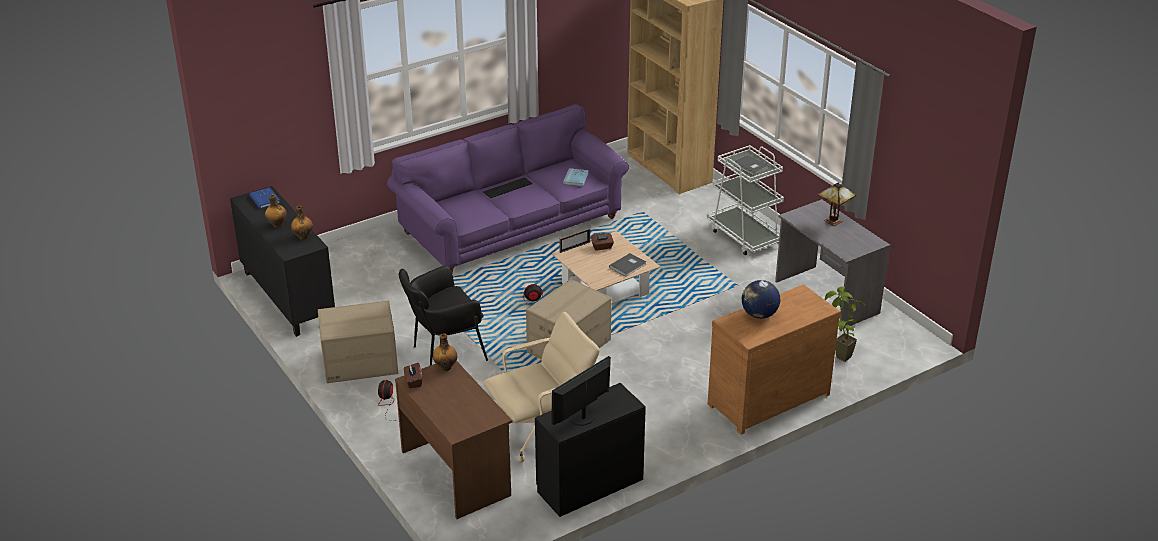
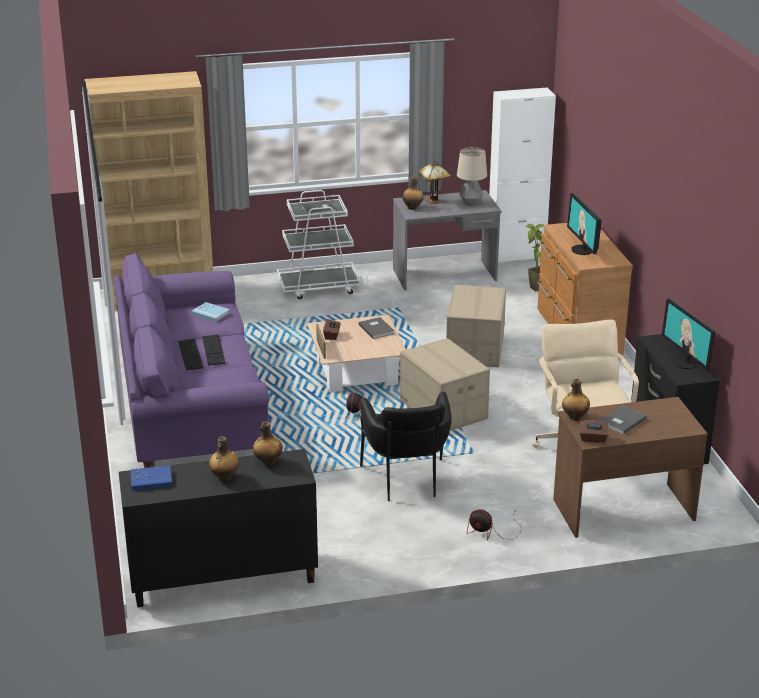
camera: 70 degrees left, 5 degrees down
cardboard box [318,301,398,383] -> cardboard box moved to [446,285,506,367]
globe [742,280,780,319] -> monitor [567,193,602,255]
none -> keyboard [202,335,226,366]
none -> bottle [402,176,423,210]
none -> table lamp [457,147,487,206]
none -> white cabinet [489,87,556,262]
none -> grey book [599,405,647,435]

